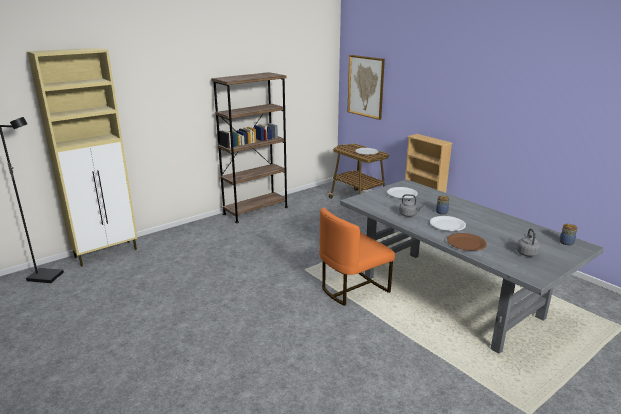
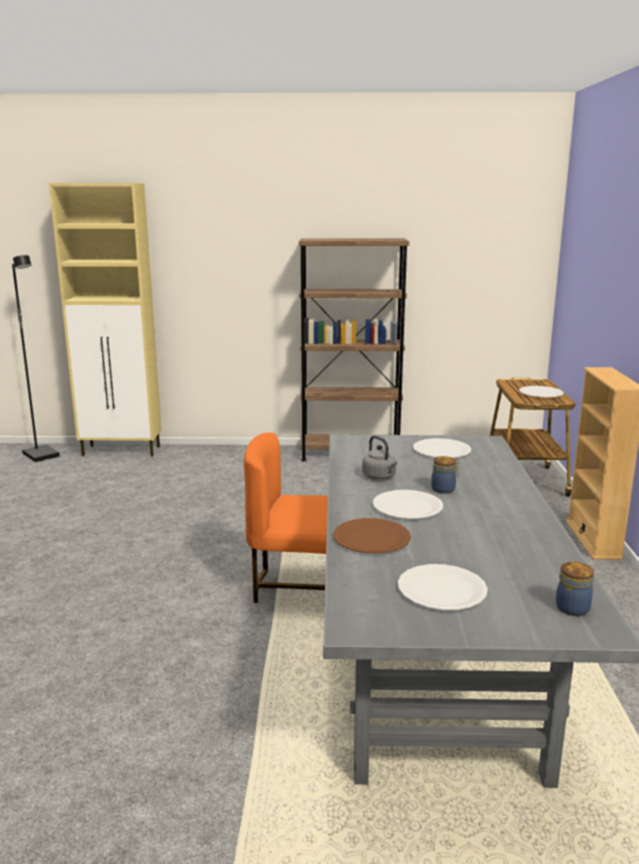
camera: 40 degrees right, 5 degrees down
picture [347,55,385,120] -> none
grey kettle [516,228,540,257] -> white plate [398,564,488,610]

